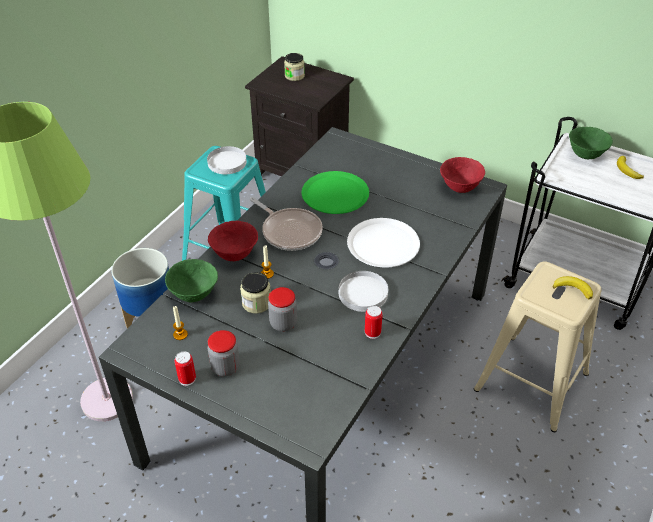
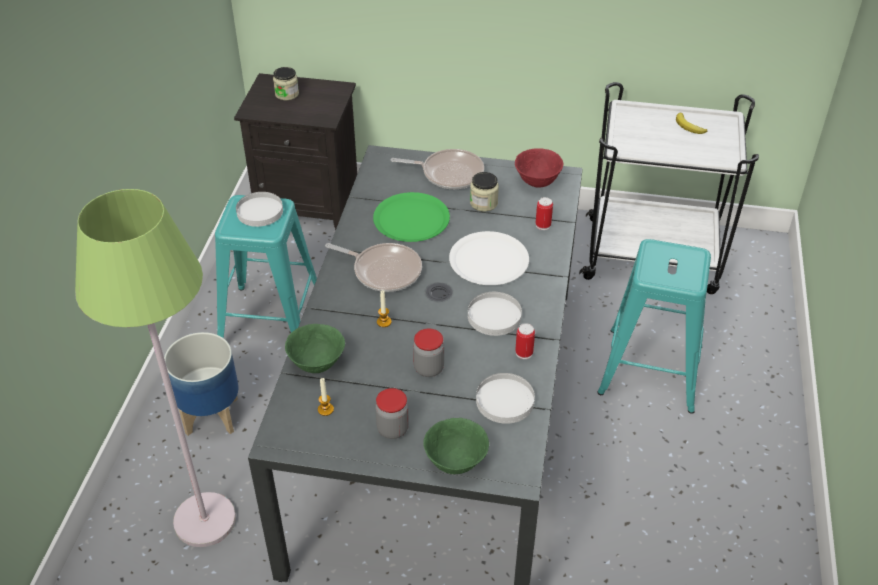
camera: 20 degrees left, 0 degrees up
can [174,351,196,386] -> can moved to [536,197,553,230]
red bowl [208,221,258,261] -> none
jar [240,272,271,313] -> jar moved to [470,172,499,211]
beige stool [474,261,602,432] -> turquoise stool [597,239,711,414]
banana [553,276,593,299] -> none
green bowl [569,127,613,159] -> green bowl moved to [423,418,489,474]
none -> frying pan [391,149,484,189]
none -> white plate [476,373,535,424]

